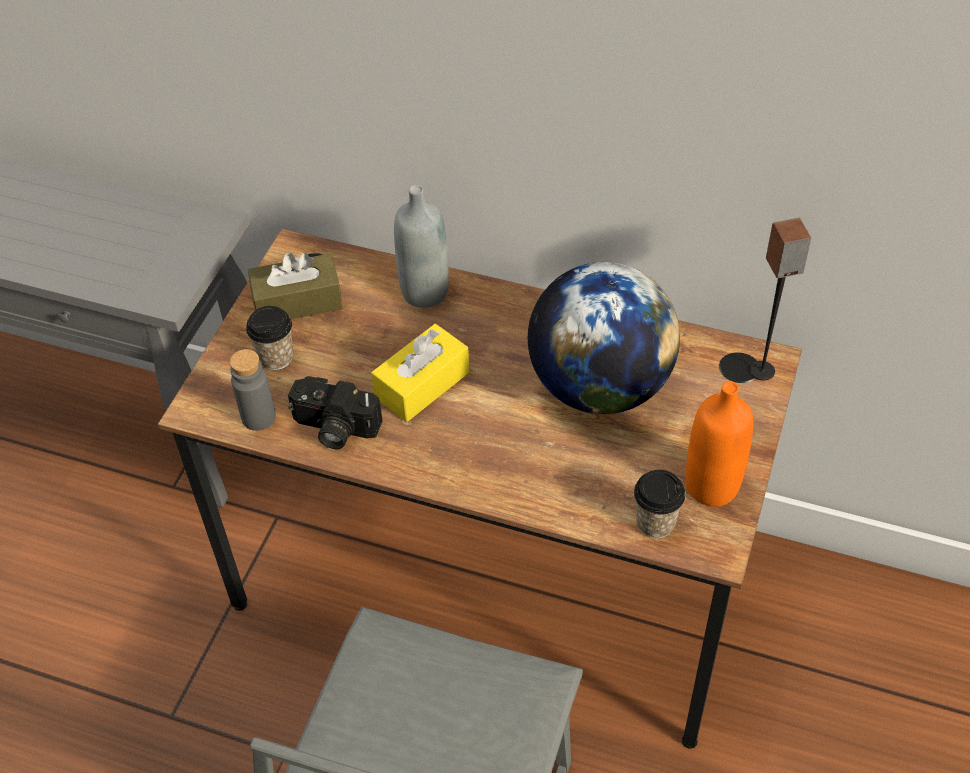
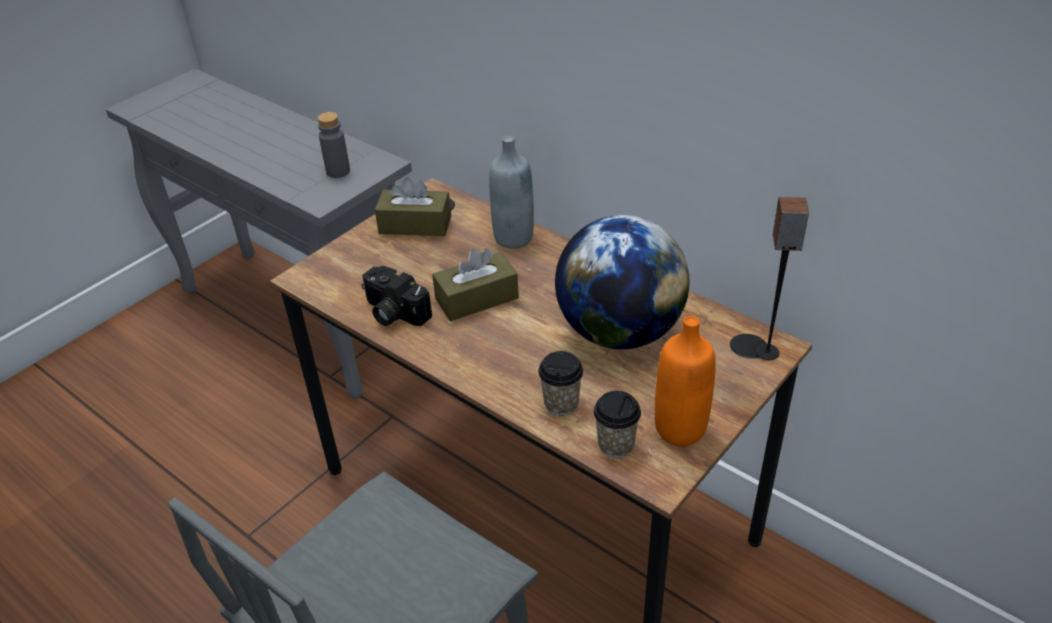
camera: 20 degrees right, 10 degrees down
grey bottle [230,349,276,431] -> grey bottle moved to [318,112,350,178]
cup [246,306,293,370] -> cup moved to [538,351,583,415]
yellow tissue box [371,324,470,422] -> brown tissue box [432,248,519,321]

